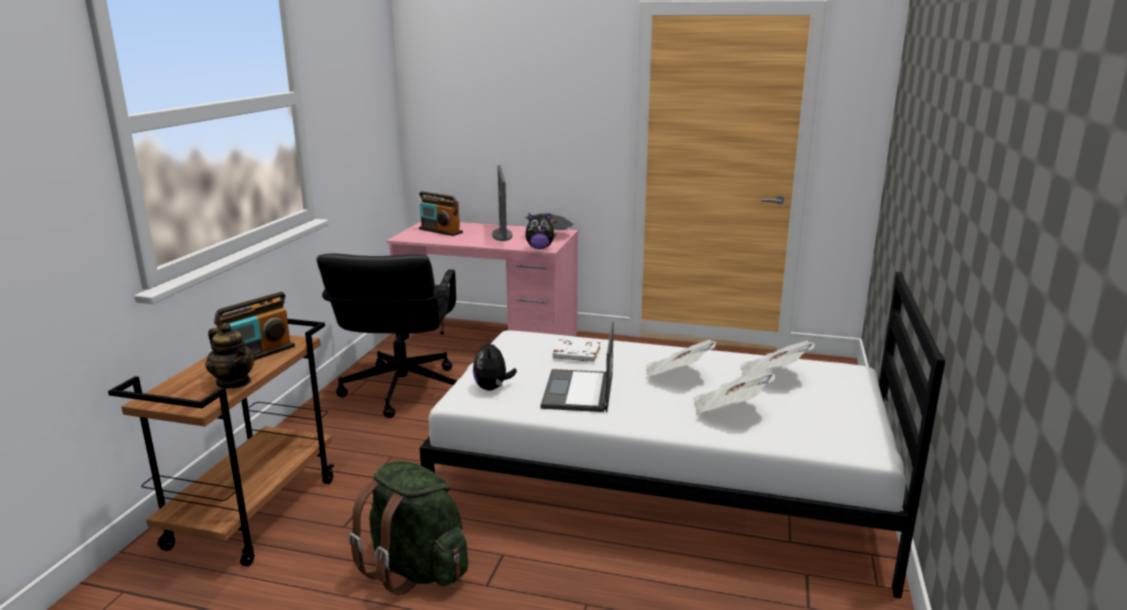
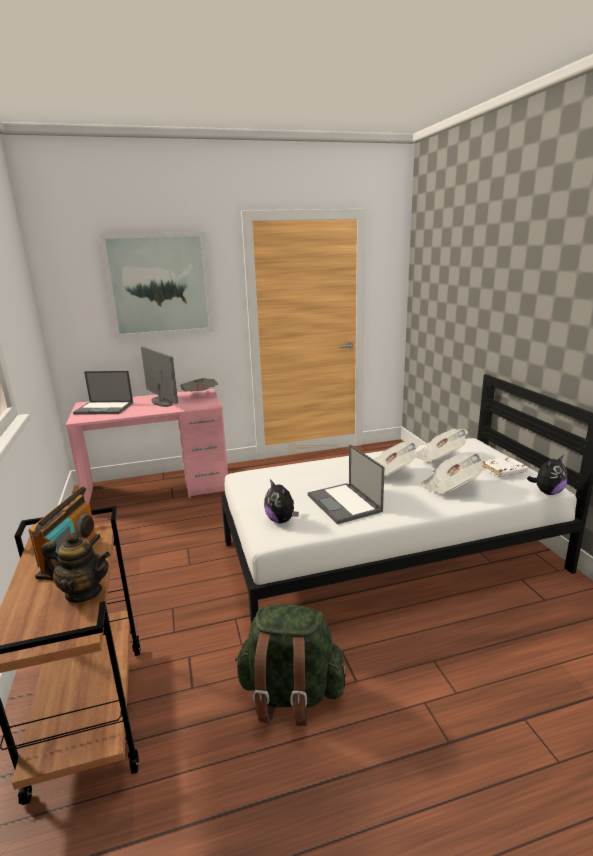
camera: 30 degrees left, 0 degrees up
black office chair [317,253,457,418] -> none
radio [419,191,463,236] -> laptop [73,371,133,415]
plush toy [525,214,557,249] -> plush toy moved to [527,456,568,495]
white book [553,339,600,362] -> white book moved to [482,457,528,477]
none -> picture [100,232,213,338]

